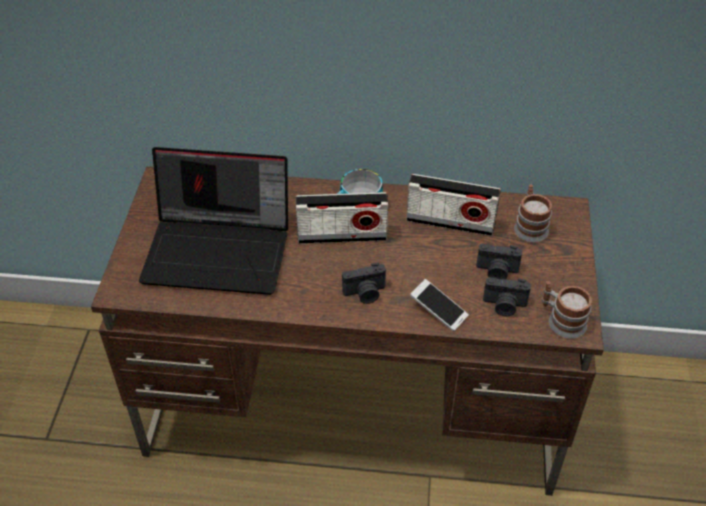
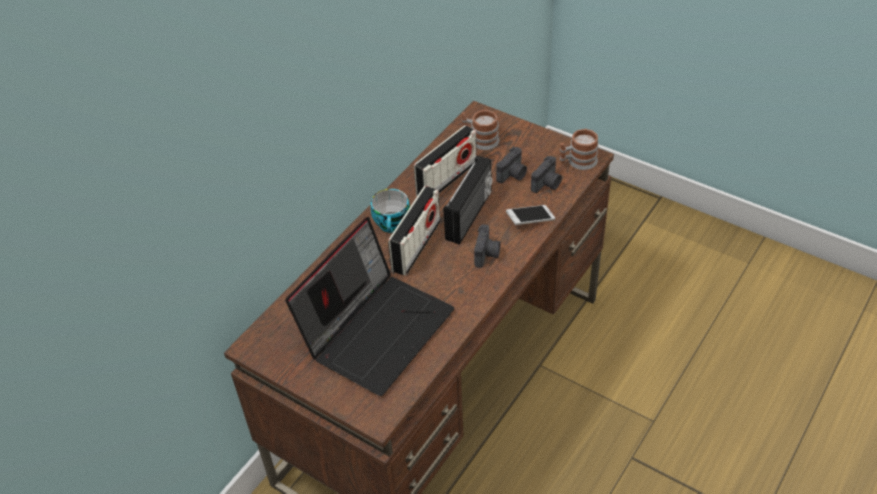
camera: 60 degrees left, 0 degrees up
none -> radio [444,156,493,245]

